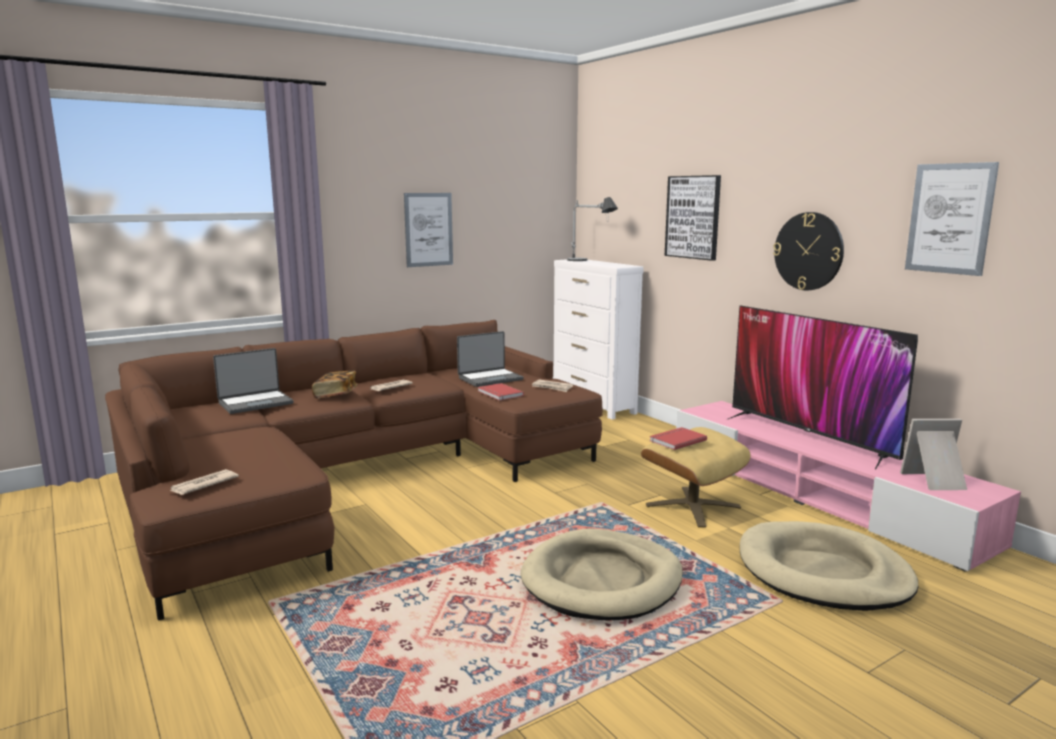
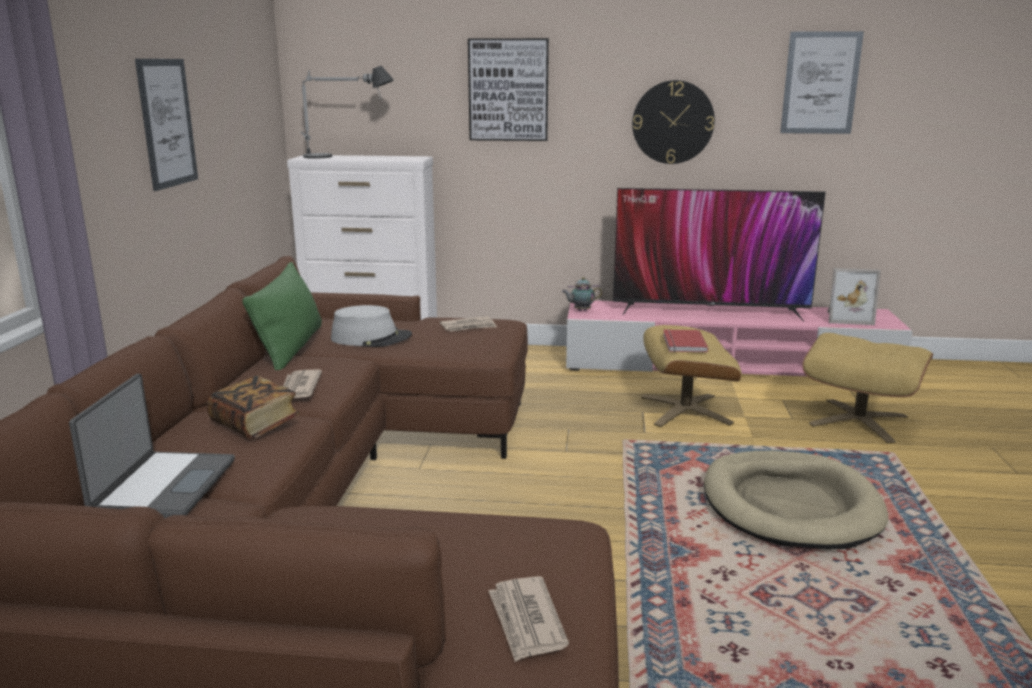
camera: 50 degrees left, 5 degrees up
laptop [457,331,524,387] -> grey hat [331,305,412,347]
red book [478,383,524,401] -> none
beige dog bed [740,521,918,611] -> beige ottoman [802,333,933,444]
picture frame [900,419,967,490] -> picture frame turned 120 degrees counterclockwise [827,268,881,325]
none -> green pillow [242,262,322,370]
none -> teapot [562,277,602,311]

